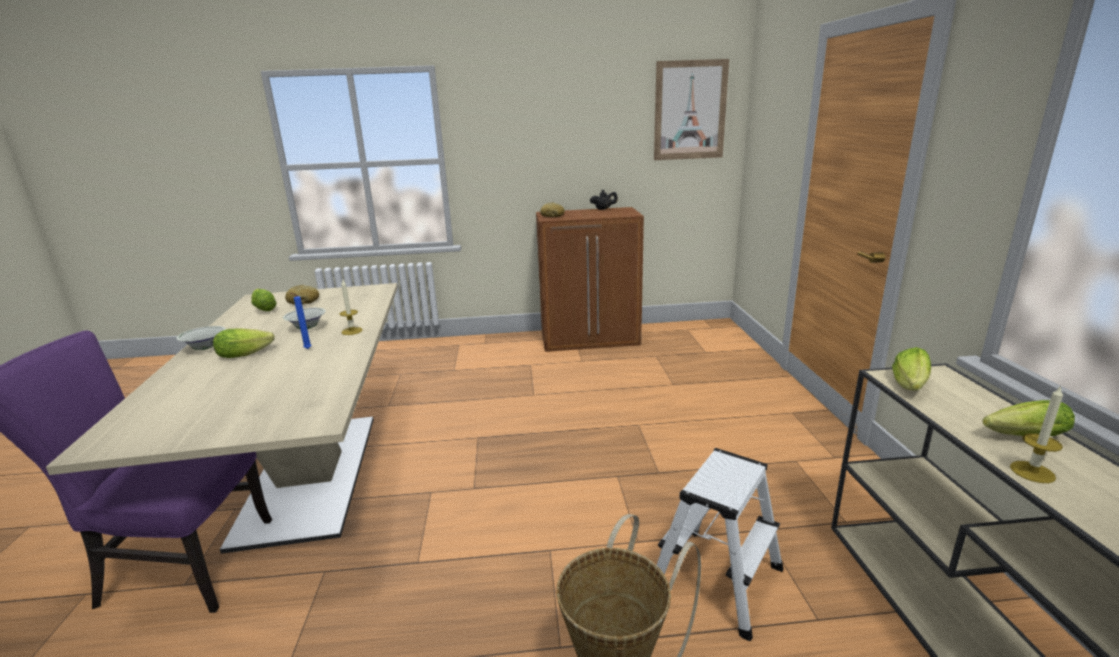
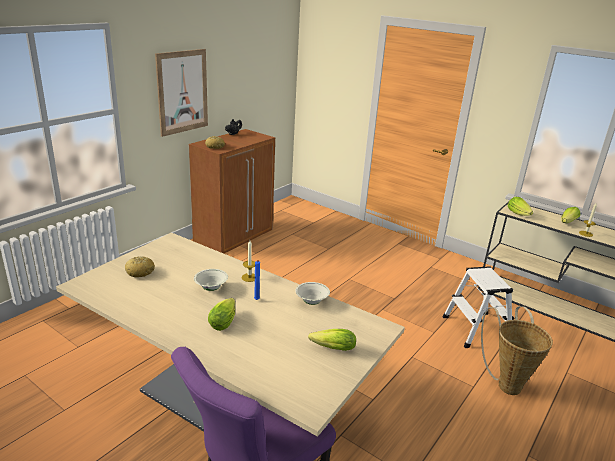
camera: 50 degrees left, 5 degrees up
white bowl [176,326,226,350] -> white bowl moved to [295,282,330,305]
lettuce [251,289,277,311] -> lettuce moved to [308,329,356,351]
picture [654,59,729,160] -> picture moved to [155,49,208,137]

